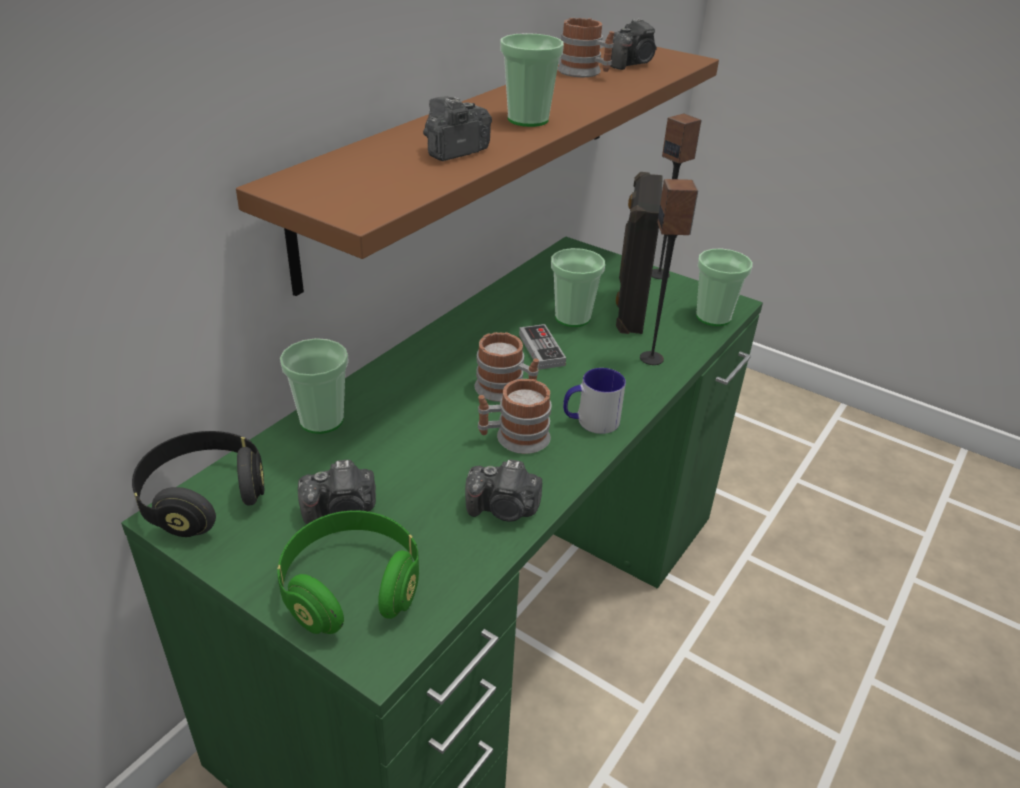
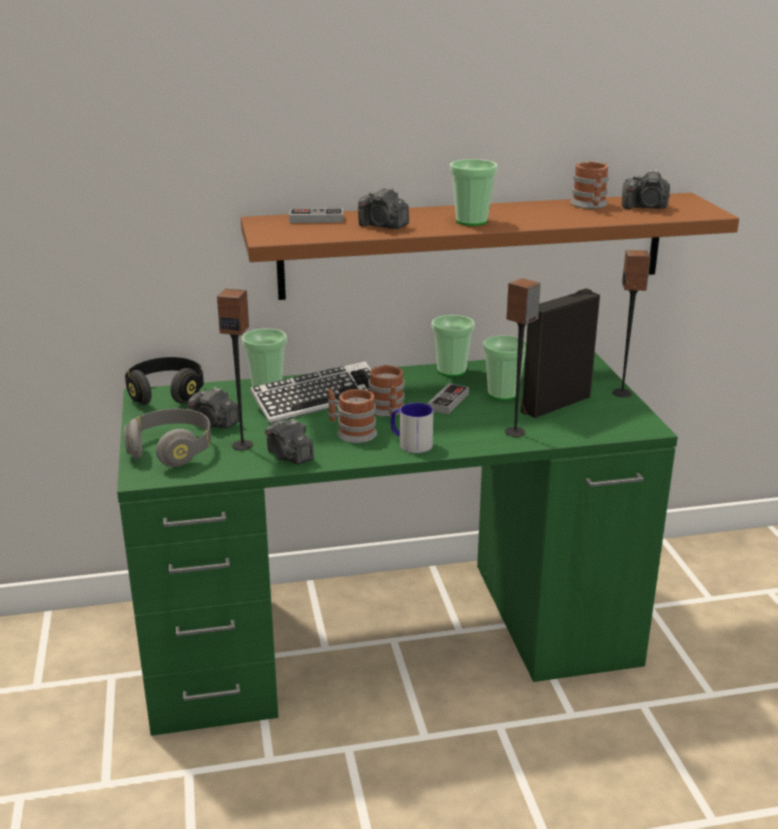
camera: 45 degrees right, 10 degrees down
green headphones [277,510,419,634] -> grey headphones [124,409,211,467]
camera [423,96,492,161] -> camera turned 150 degrees counterclockwise [358,187,409,229]
cup [696,248,753,326] -> cup moved to [432,315,475,377]
none -> speaker [217,289,253,451]
none -> keyboard [250,361,371,424]
none -> game controller [289,208,343,223]

